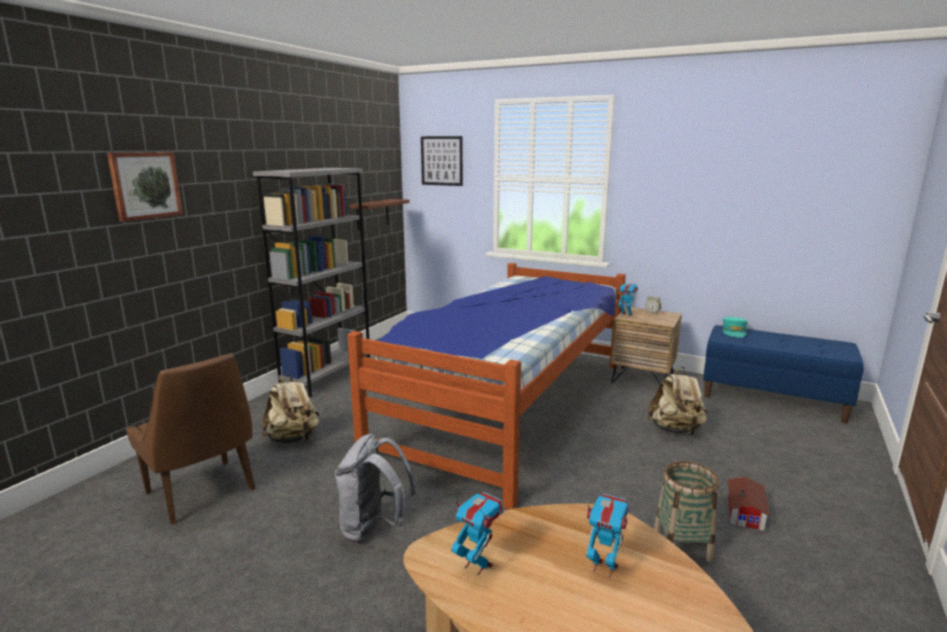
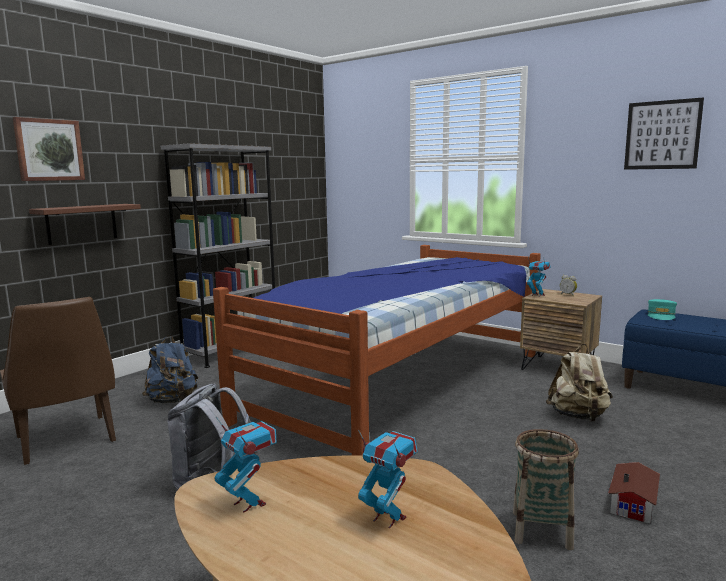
camera: 10 degrees right, 5 degrees down
beige backpack [261,374,319,443] -> blue backpack [142,335,198,403]
brown shelf [350,199,409,230] -> brown shelf moved to [29,204,141,245]
picture [421,136,463,186] -> picture moved to [624,97,704,170]

